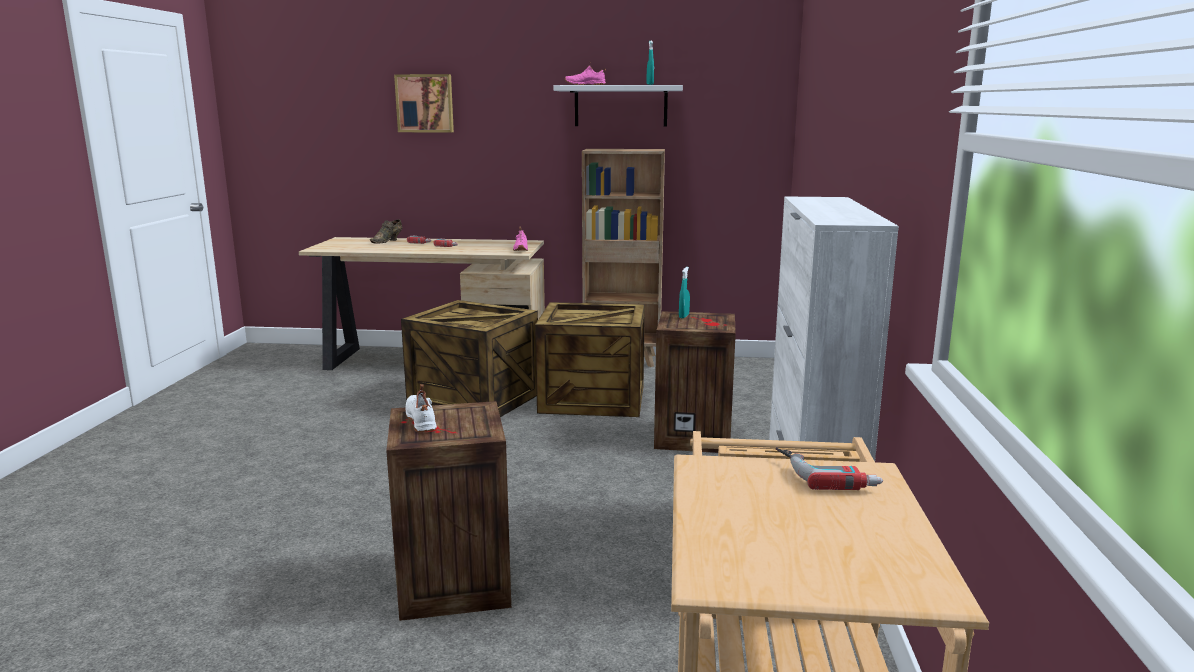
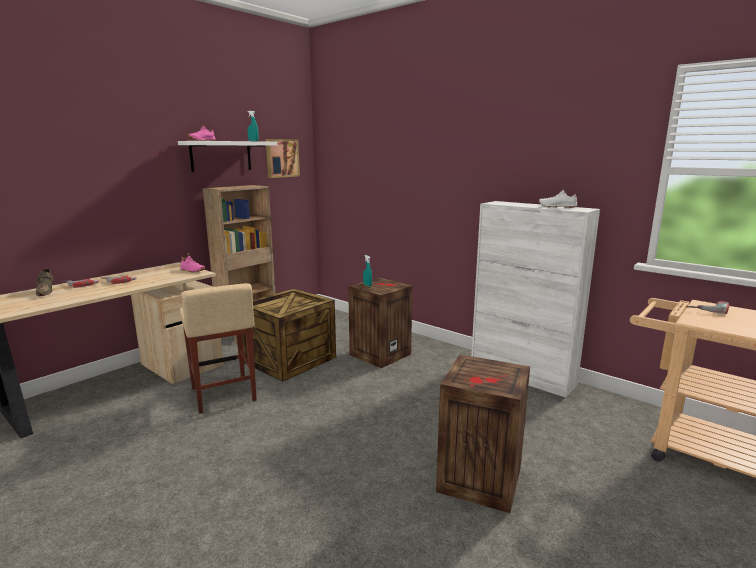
camera: 55 degrees left, 0 degrees up
picture [394,74,454,133] -> picture moved to [266,139,300,178]
crate [401,300,538,417] -> beige stool [180,283,257,414]
white shoe [406,384,437,432] -> white shoe moved to [538,190,579,208]

